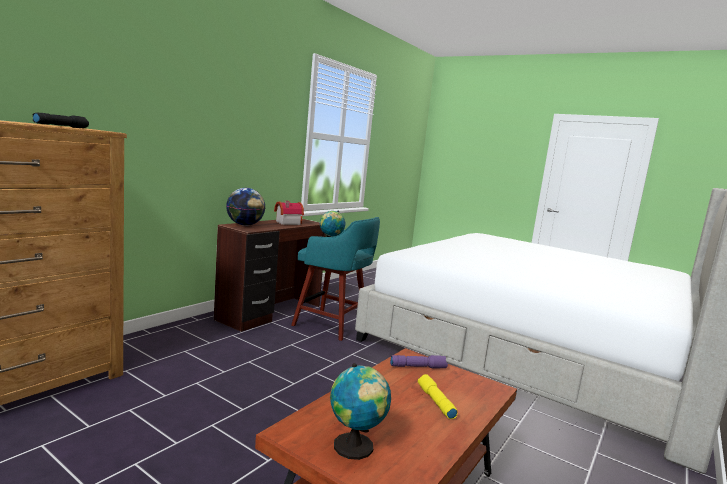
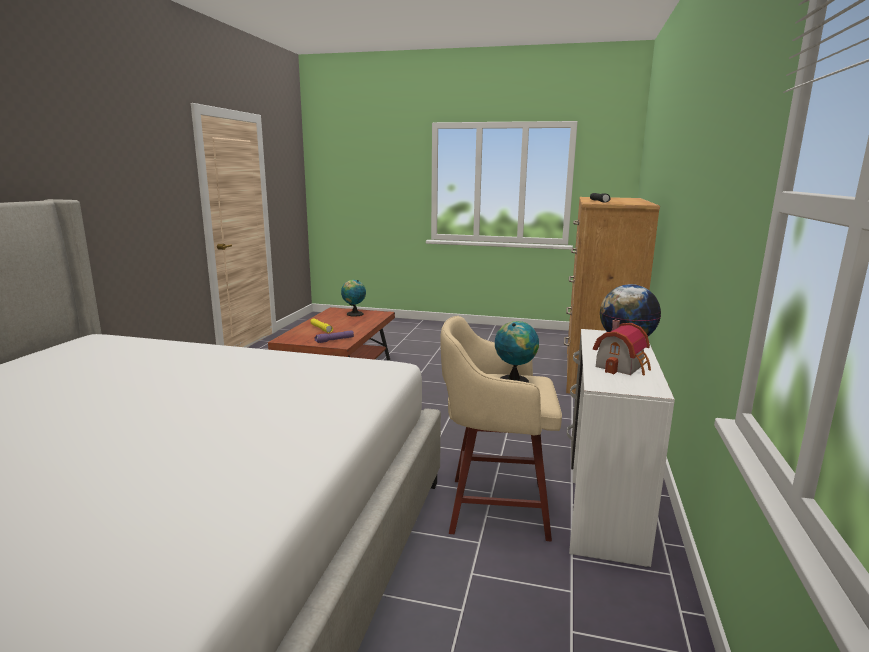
camera: 160 degrees right, 5 degrees up
brown desk [214,219,326,332] -> white desk [567,329,675,567]
turquoise stool [291,217,380,341] -> beige stool [440,316,562,541]

